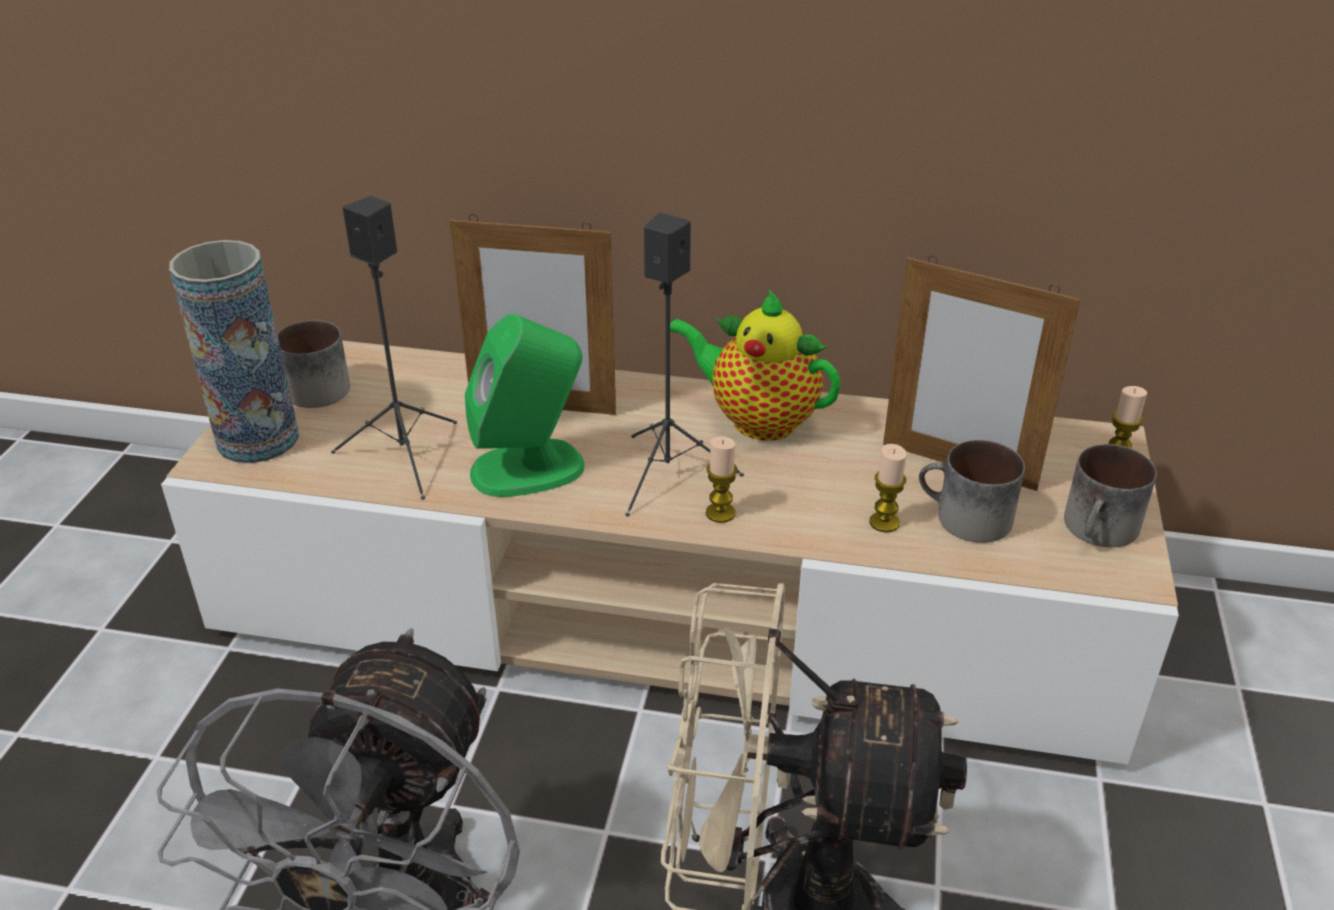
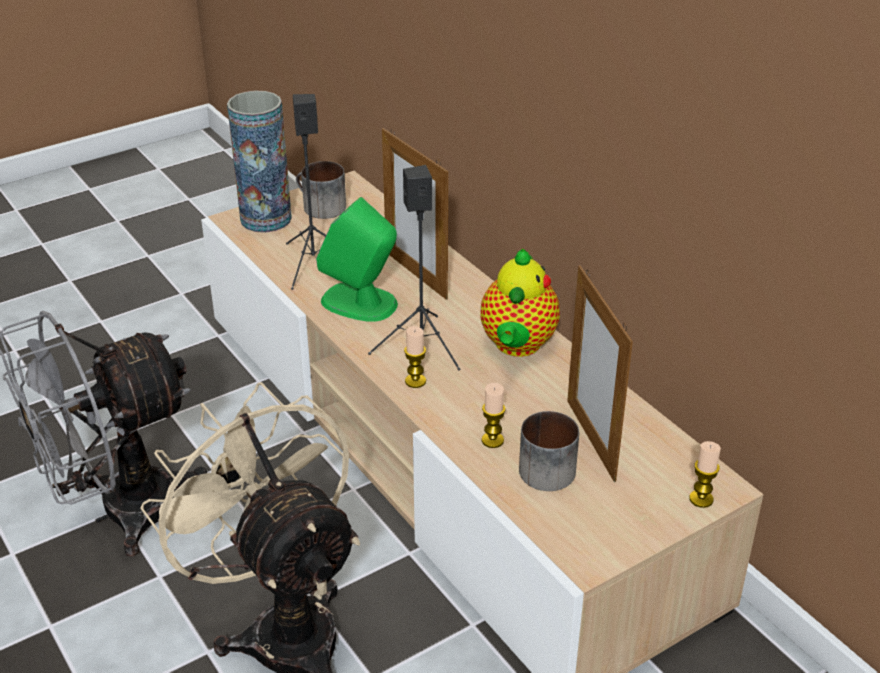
camera: 45 degrees right, 0 degrees up
teapot [670,290,841,441] -> teapot turned 150 degrees counterclockwise [480,249,560,357]
mug [1064,444,1157,547] -> none

